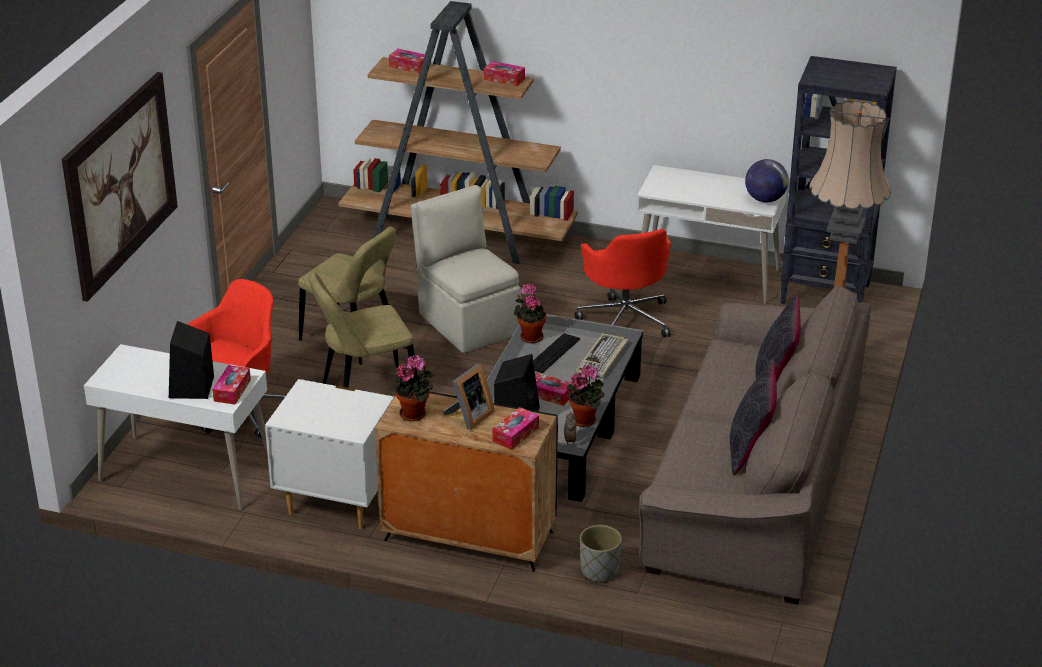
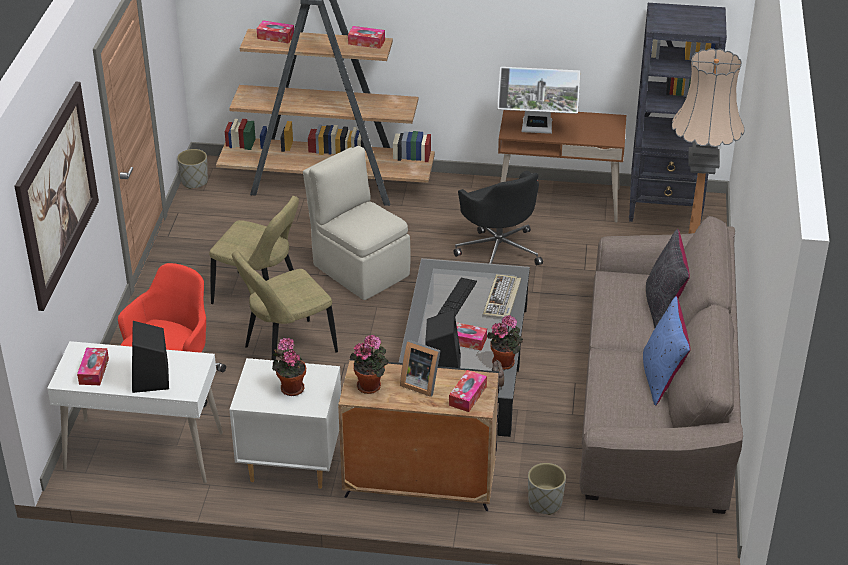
camera: 10 degrees left, 5 degrees up
tissue box [212,365,251,405] -> tissue box moved to [77,348,109,385]
picture frame [444,364,495,430] -> picture frame turned 90 degrees clockwise [400,340,441,397]
potted plant [514,283,547,343] -> potted plant moved to [272,338,306,396]
red office chair [575,229,671,338] -> black office chair [453,171,543,265]
white desk [637,165,787,304] -> brown desk [498,110,626,223]
black pillow [730,359,777,476] -> blue pillow [643,296,690,406]
globe [745,159,789,202] -> none
none -> grey planter [177,149,208,189]
none -> monitor [497,67,580,134]

